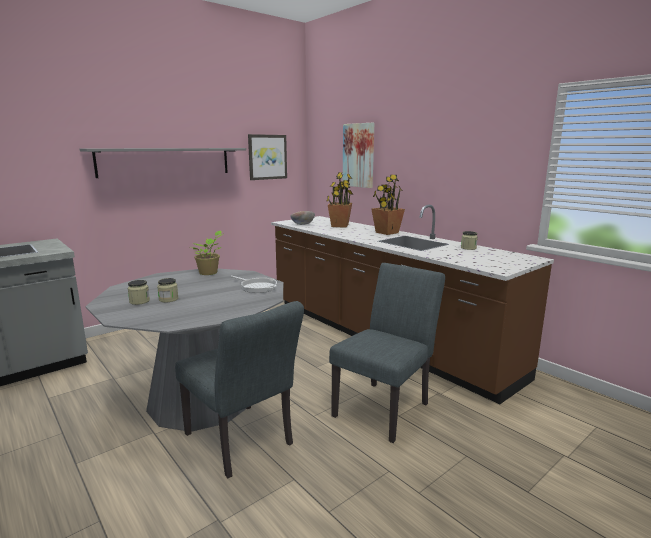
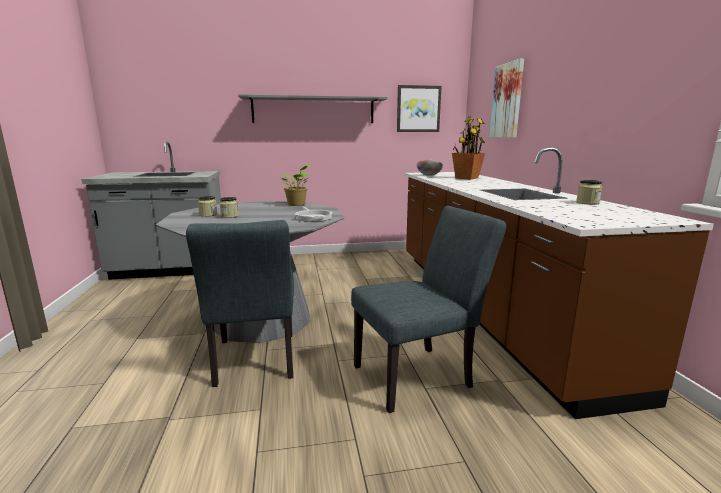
camera: 30 degrees right, 0 degrees up
potted plant [371,175,405,235] -> none

